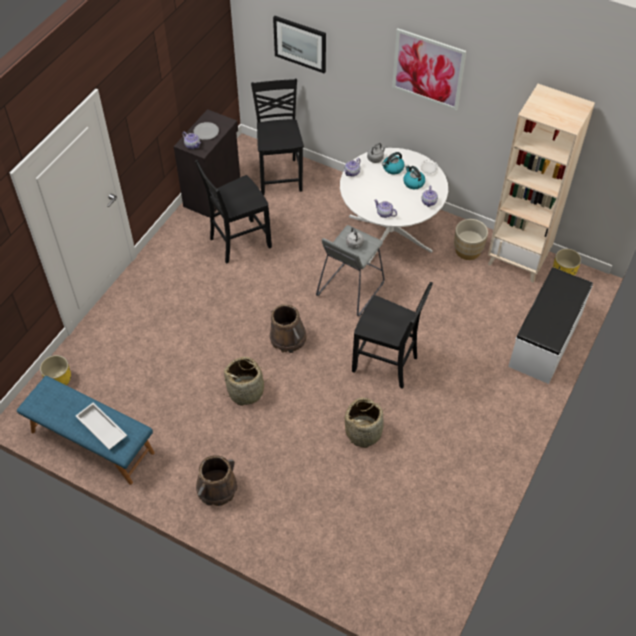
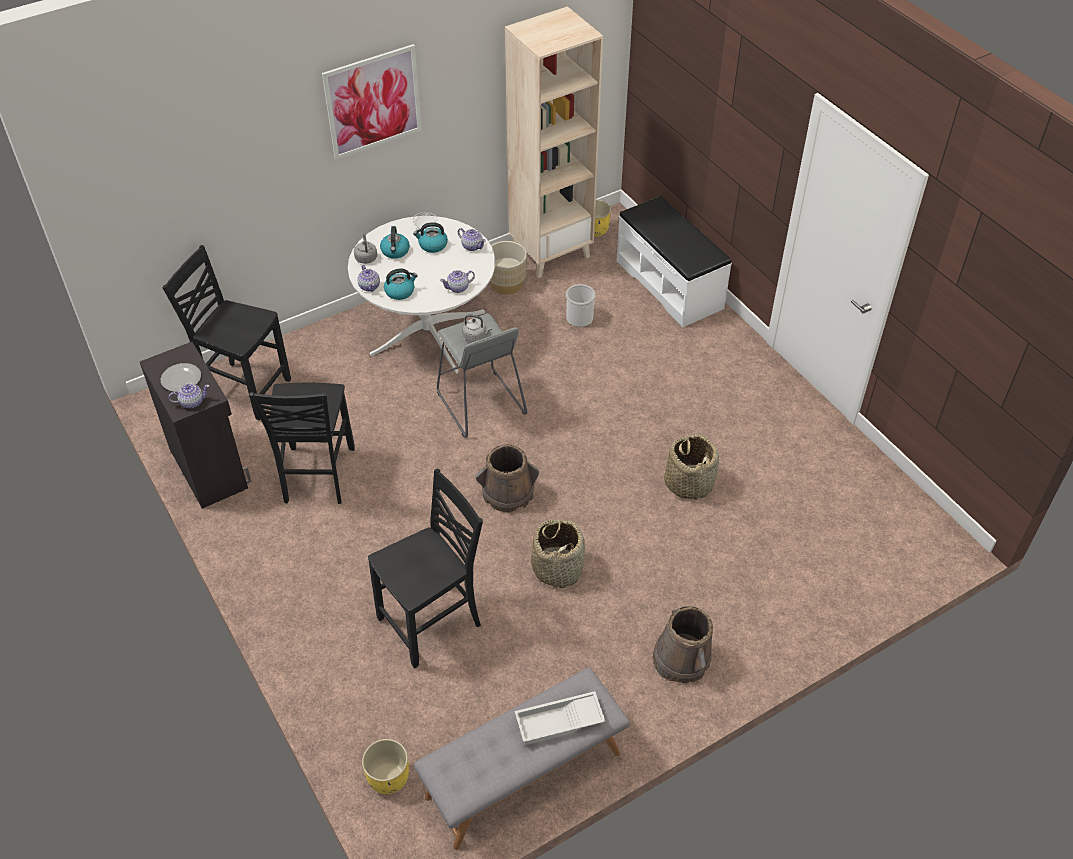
camera: 60 degrees left, 5 degrees down
blue bench [17,376,155,485] -> grey bench [414,667,630,850]
picture [273,16,326,73] -> none
black chair [352,282,433,389] -> black chair moved to [368,468,483,668]
none -> kettle [384,268,418,300]
none -> bucket [566,284,596,327]

